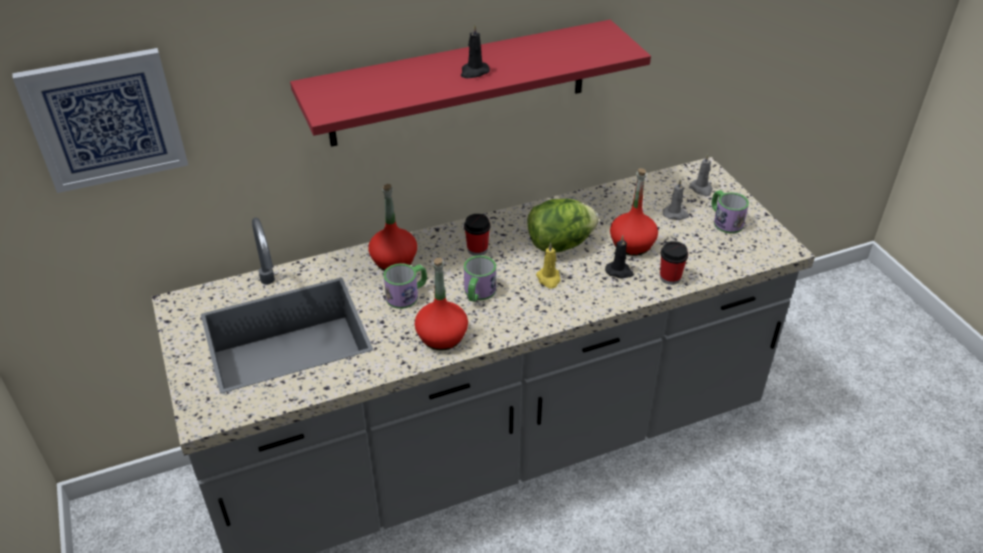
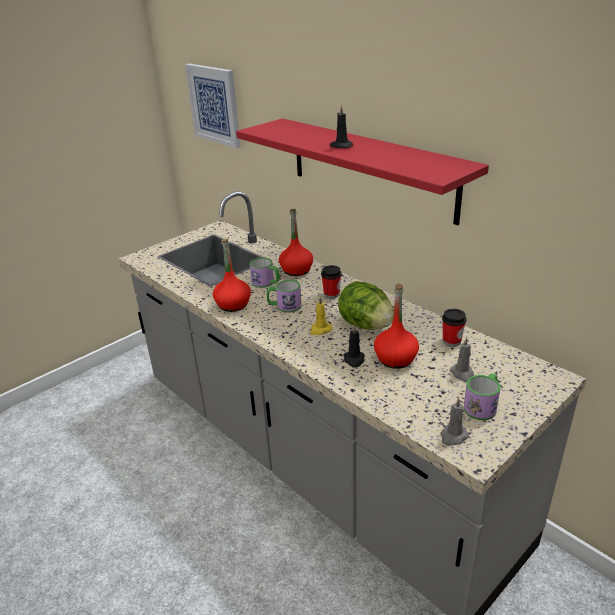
camera: 70 degrees right, 10 degrees down
cup [660,241,688,285] -> cup moved to [442,309,467,347]
grey candle [690,154,713,196] -> grey candle moved to [440,398,469,446]

